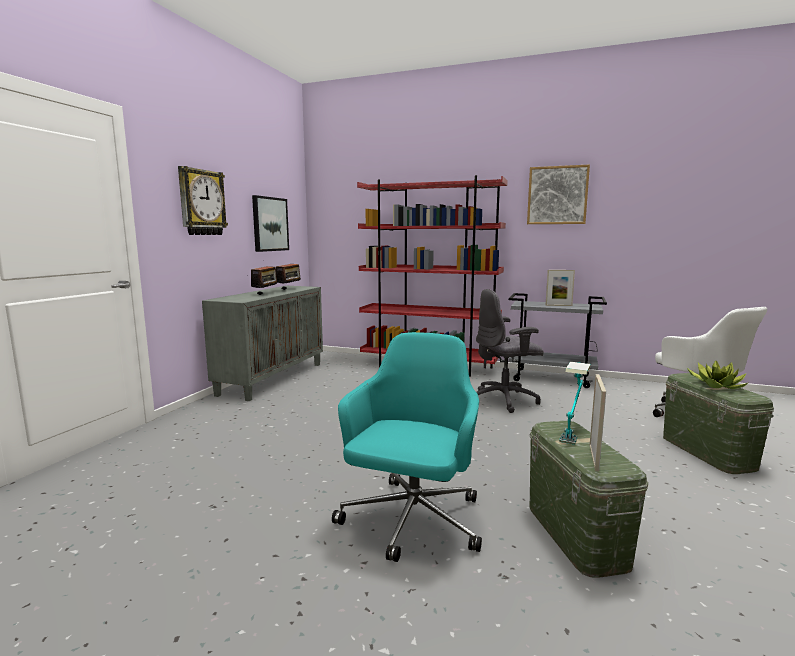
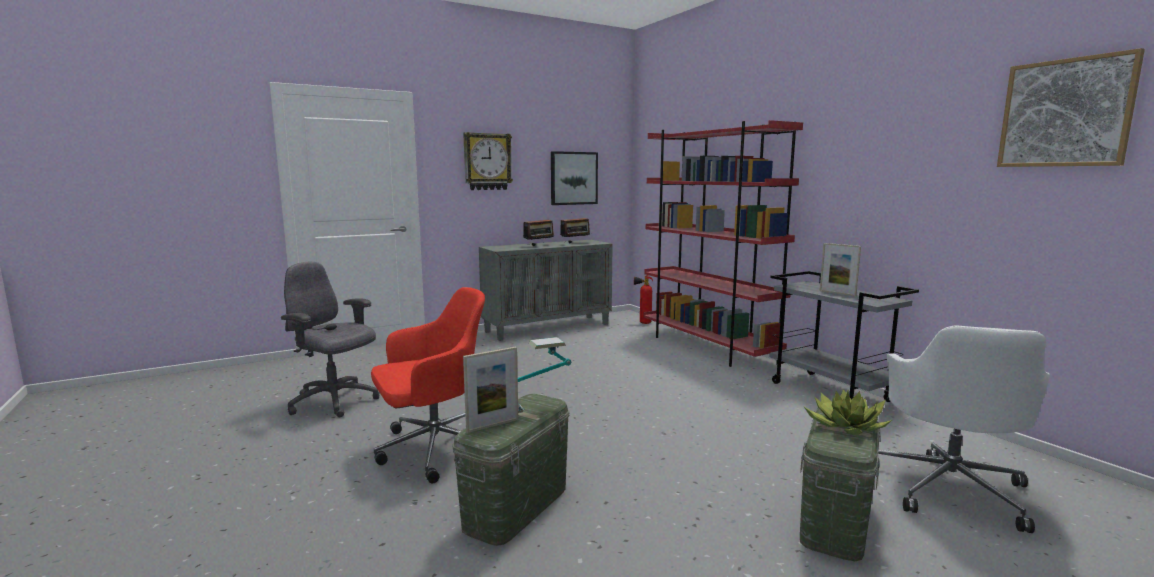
camera: 40 degrees right, 0 degrees up
turquoise office chair [332,332,482,562] -> red office chair [371,287,485,484]
grey office chair [476,289,544,413] -> grey office chair moved to [281,262,380,417]
picture [527,164,590,224] -> picture moved to [997,48,1145,167]
none -> fire extinguisher [634,275,653,324]

